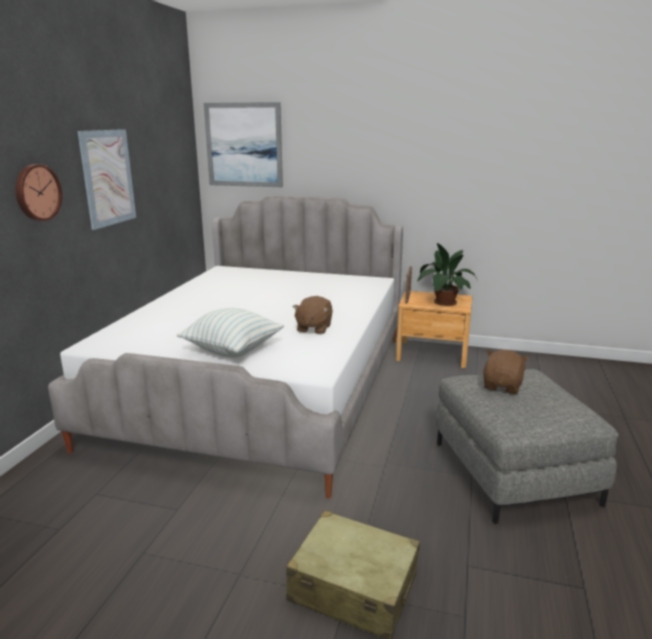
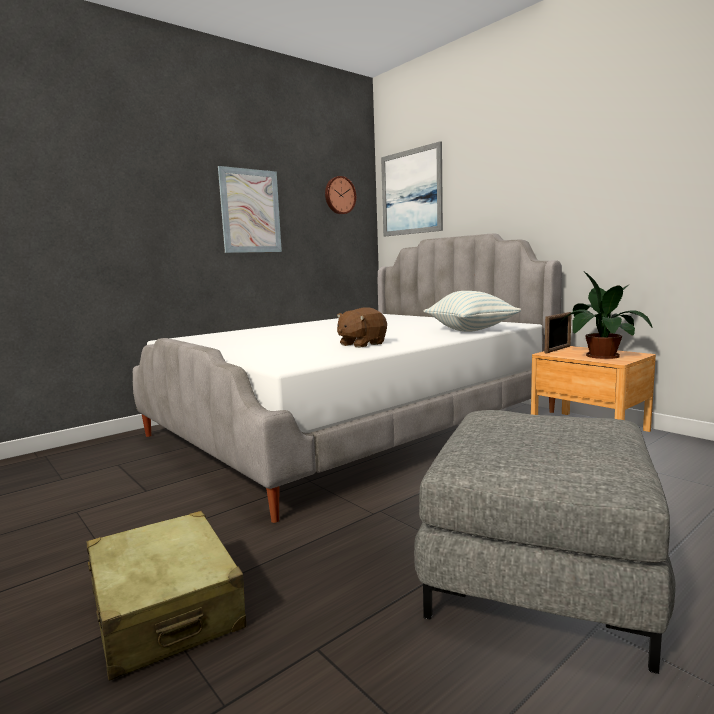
camera: 35 degrees right, 10 degrees down
wall clock [15,164,62,221] -> wall clock moved to [325,176,356,214]
pillow [177,308,284,358] -> pillow moved to [423,291,521,332]
brown plush toy [483,350,529,394] -> none

